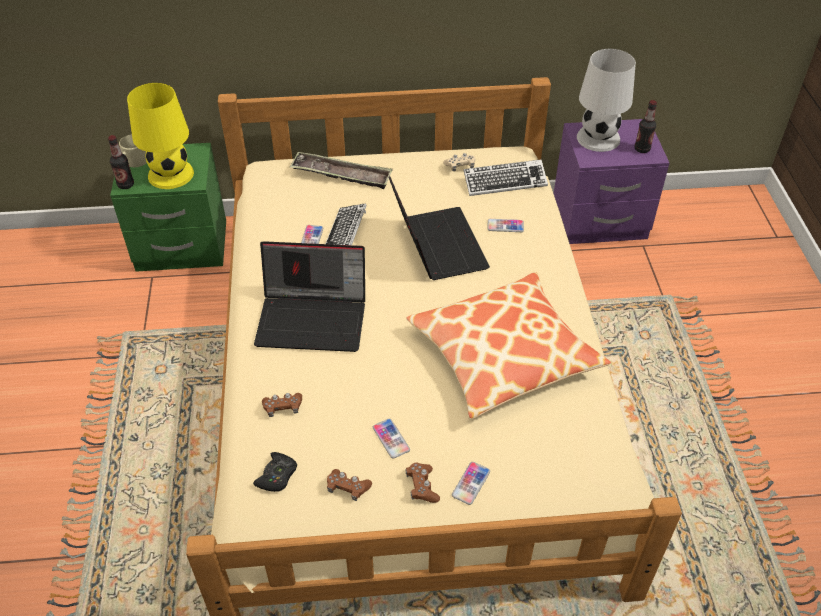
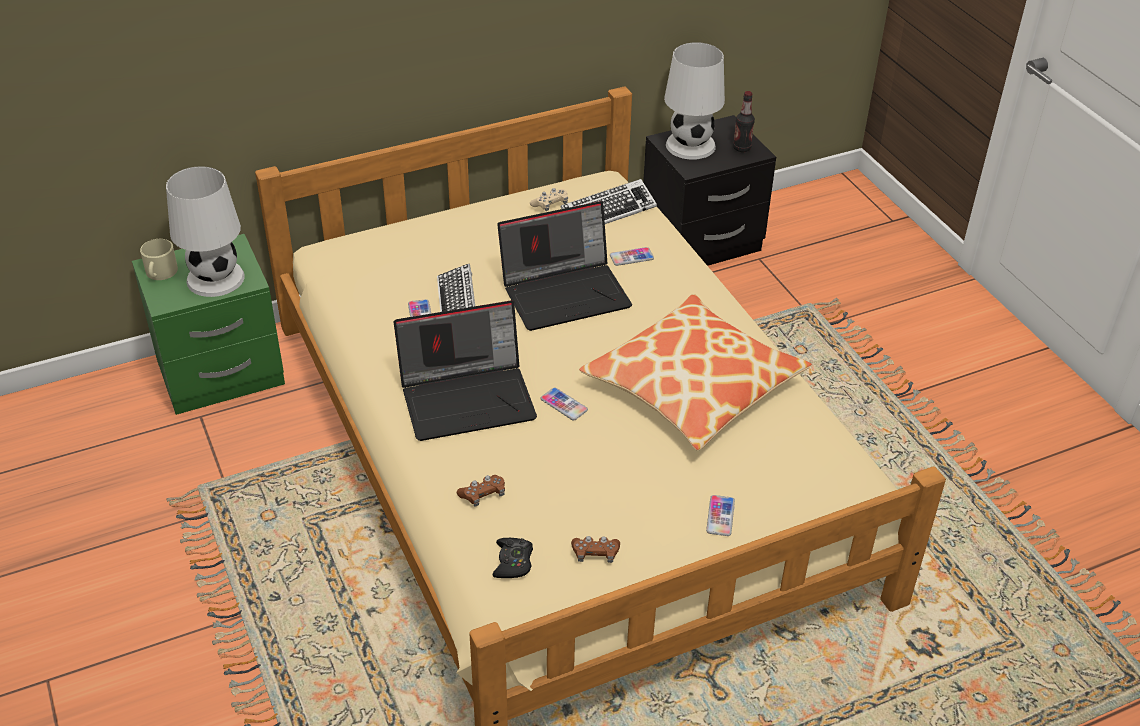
camera: 20 degrees left, 5 degrees down
bottle [108,135,134,189] -> none
yellow table lamp [127,83,194,189] -> white table lamp [166,166,245,297]
tray [290,152,393,189] -> none
phone [373,419,410,459] -> phone moved to [541,388,588,420]
laptop [389,177,490,280] -> laptop turned 105 degrees clockwise [497,201,632,331]
brown game controller [406,463,440,503] -> none
purple nightstand [554,119,669,244] -> black nightstand [643,115,776,266]

